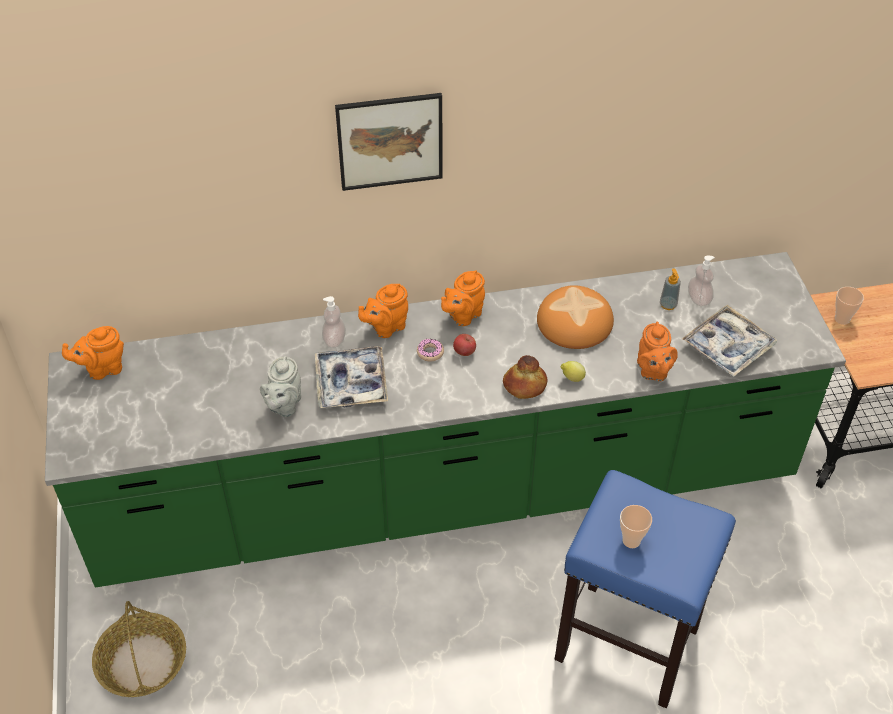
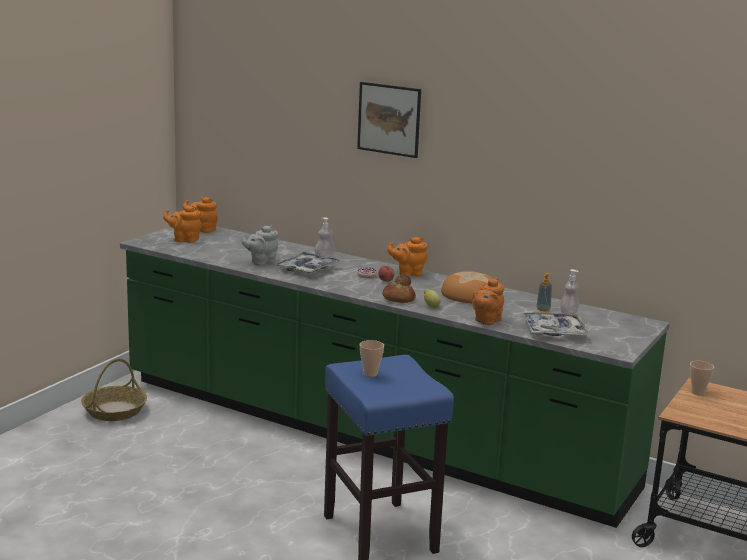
camera: 40 degrees right, 30 degrees down
orange teapot [358,284,408,338] -> orange teapot moved to [163,206,202,243]

